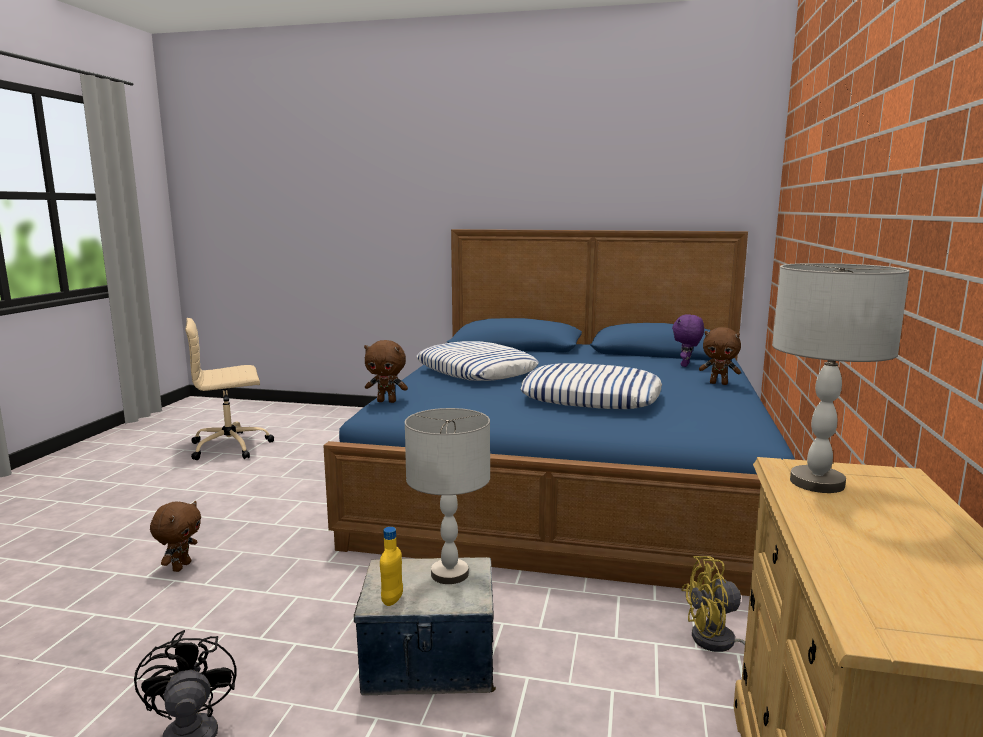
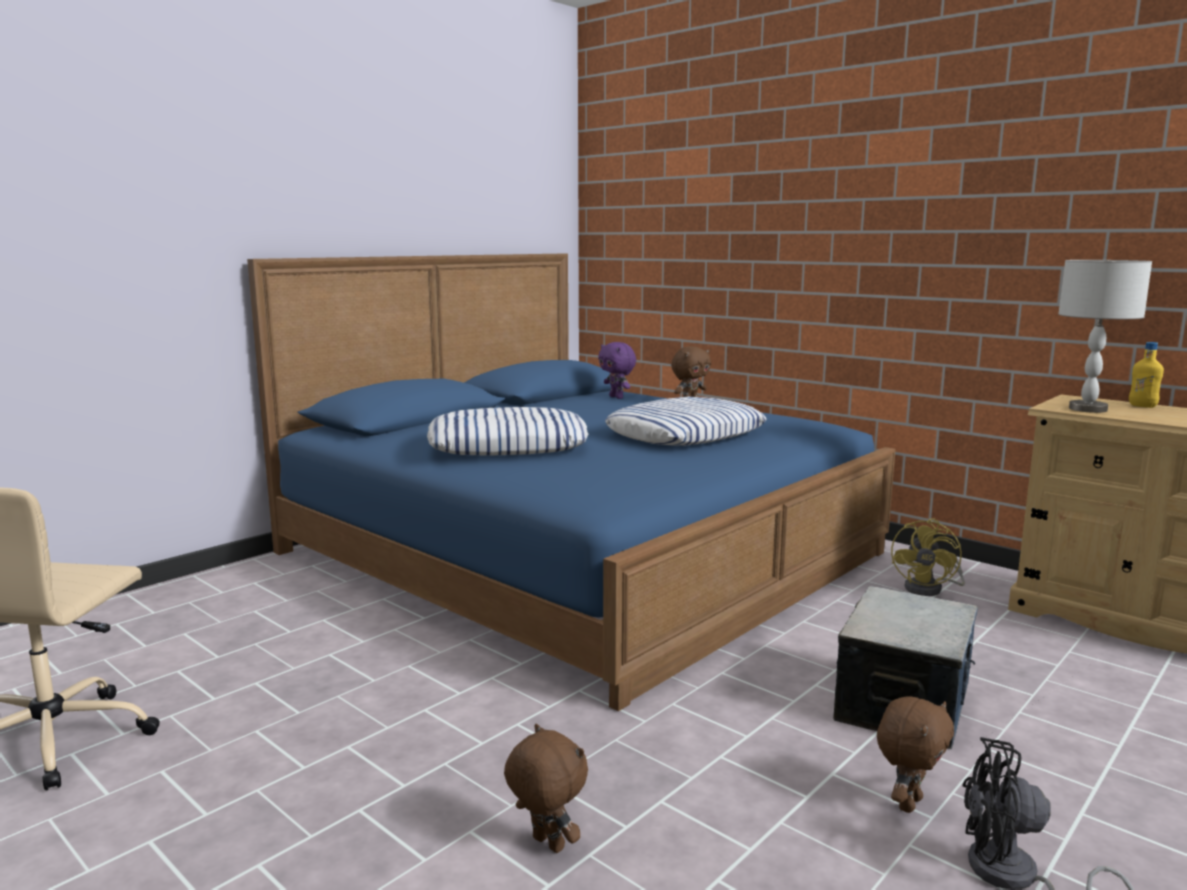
camera: 60 degrees left, 0 degrees up
brown plush toy [364,340,408,403] -> brown plush toy moved to [877,696,954,813]
yellow bottle [380,527,403,606] -> yellow bottle moved to [1129,342,1164,408]
grey table lamp [405,408,490,584] -> none

